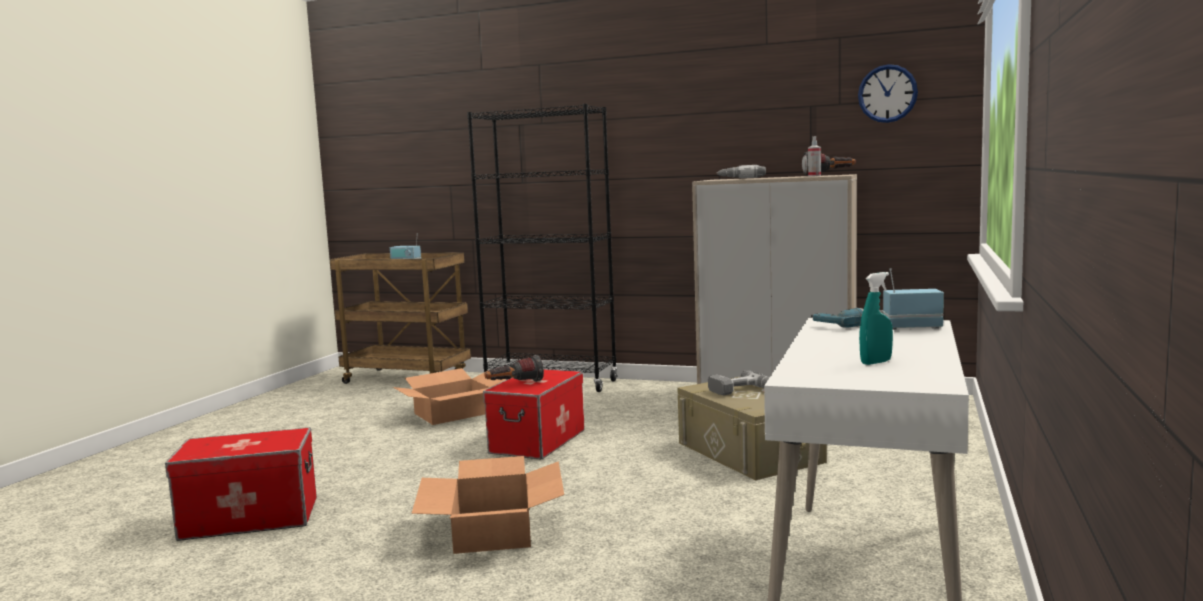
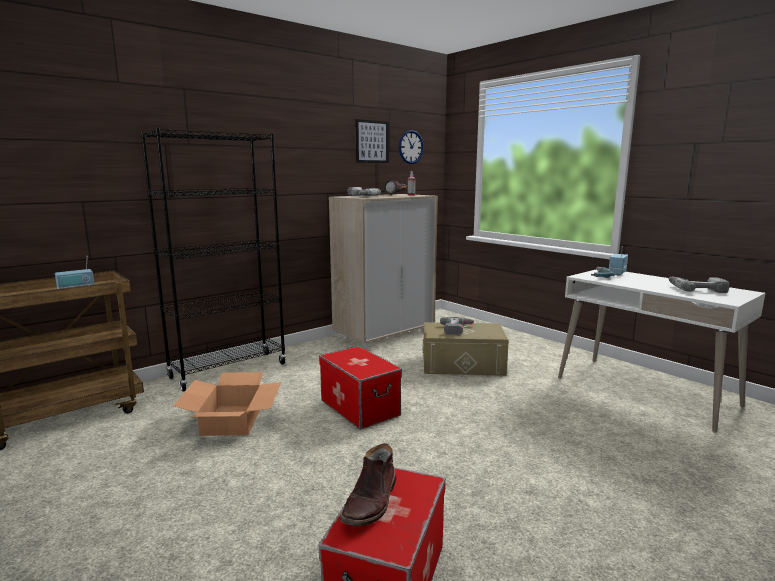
camera: 60 degrees left, 5 degrees up
cardboard box [411,456,564,554] -> none
flashlight [484,355,544,382] -> none
turquoise spray bottle [859,272,893,365] -> power drill [669,277,730,293]
none -> brown boot [340,443,396,526]
none -> picture [355,119,389,163]

